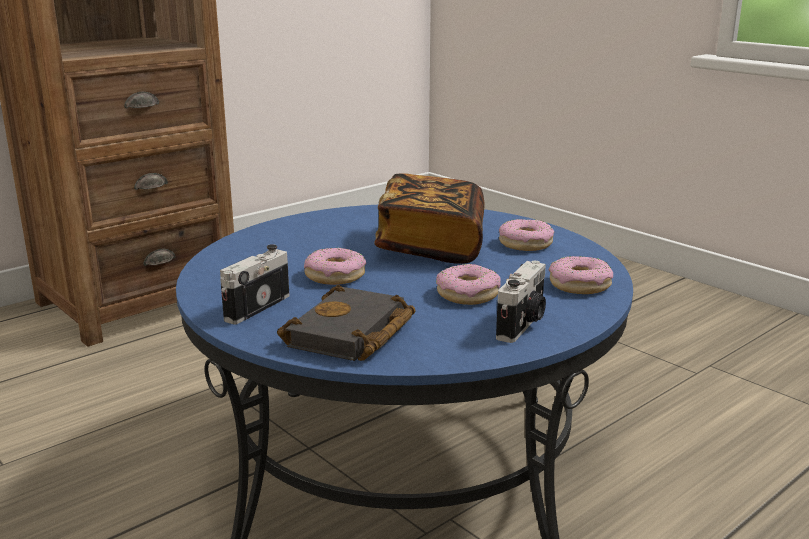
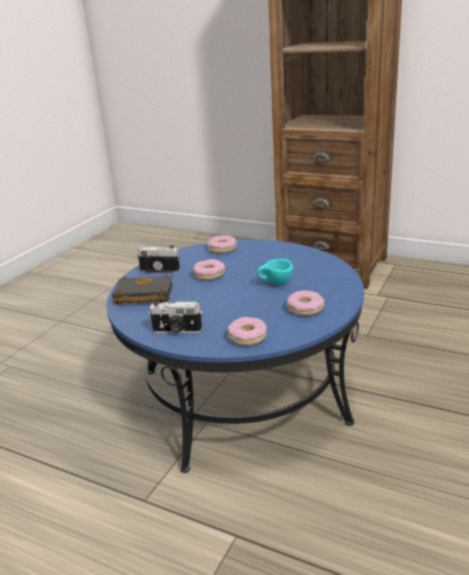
camera: 70 degrees right, 5 degrees up
book [374,173,485,264] -> turquoise cup [257,259,293,286]
donut [436,264,501,305] -> donut moved to [207,235,237,254]

